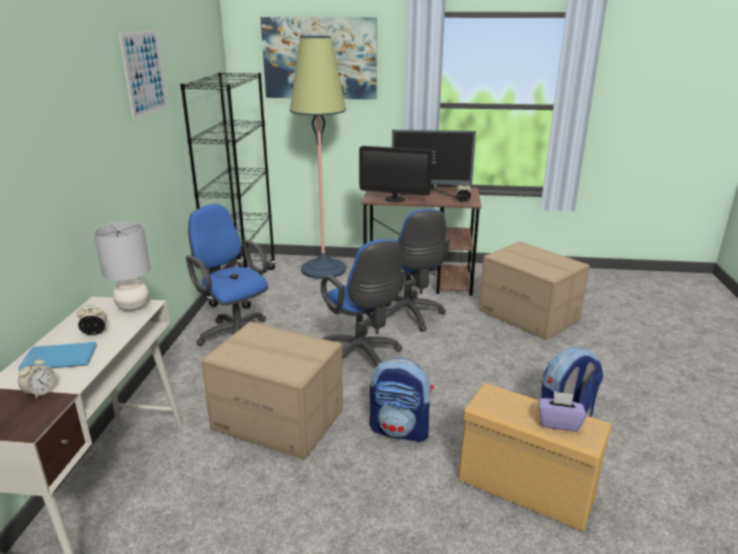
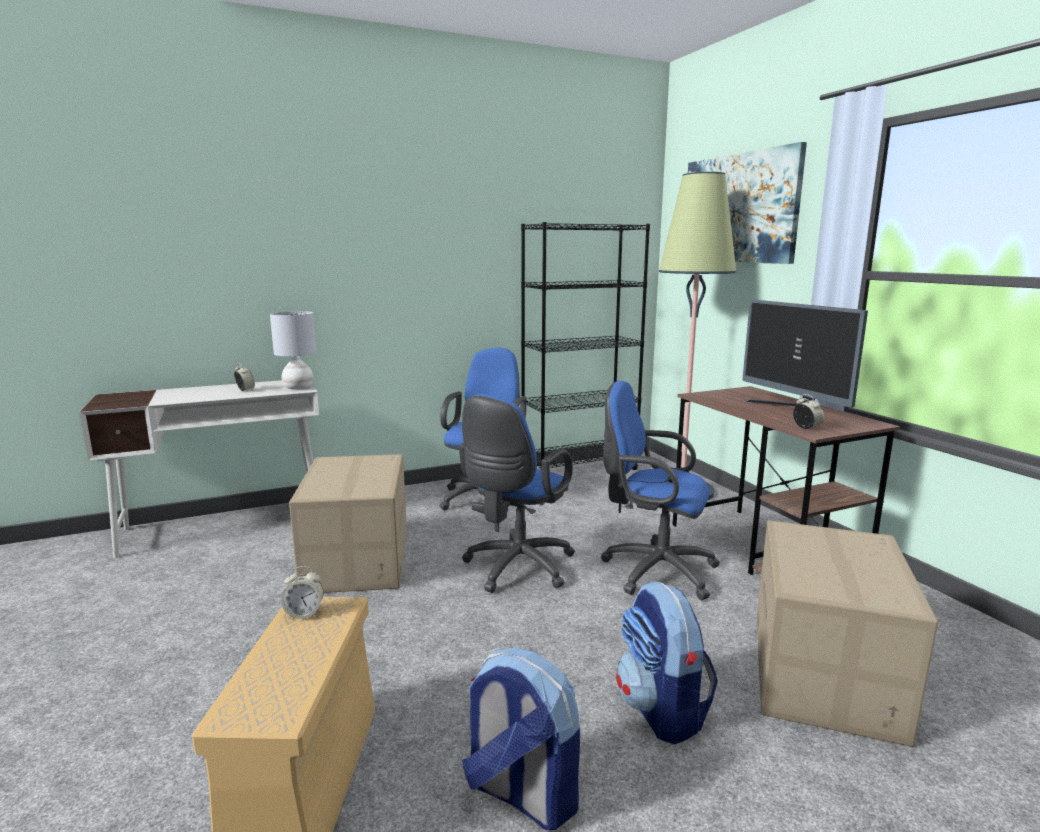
camera: 60 degrees right, 10 degrees down
alarm clock [18,356,56,399] -> alarm clock moved to [281,566,323,619]
blue book [19,342,97,371] -> none
picture [119,30,168,119] -> none
monitor [359,146,432,202] -> none
backpack [370,358,434,443] -> backpack moved to [616,581,718,744]
blue office chair [386,209,450,332] -> blue office chair turned 75 degrees clockwise [601,381,720,600]
purple tissue box [539,391,586,432] -> none

